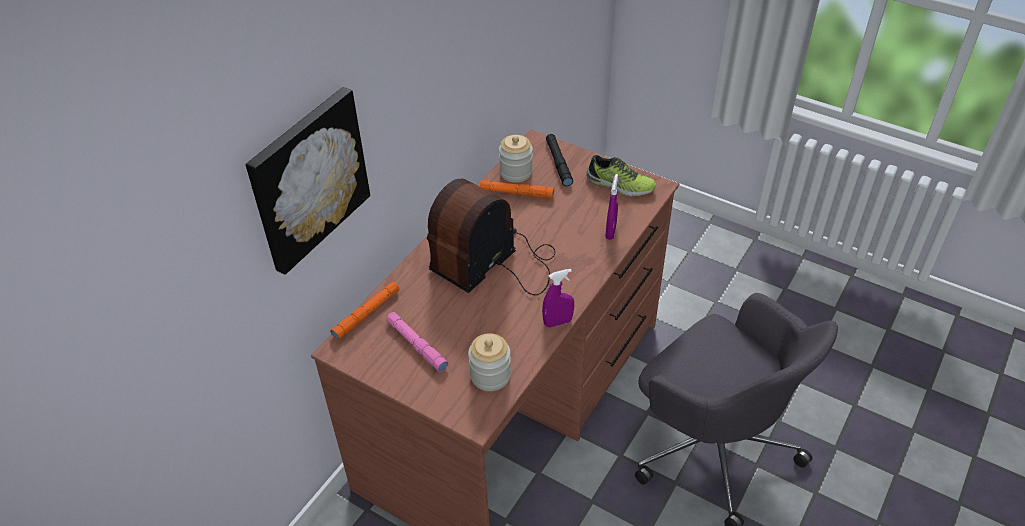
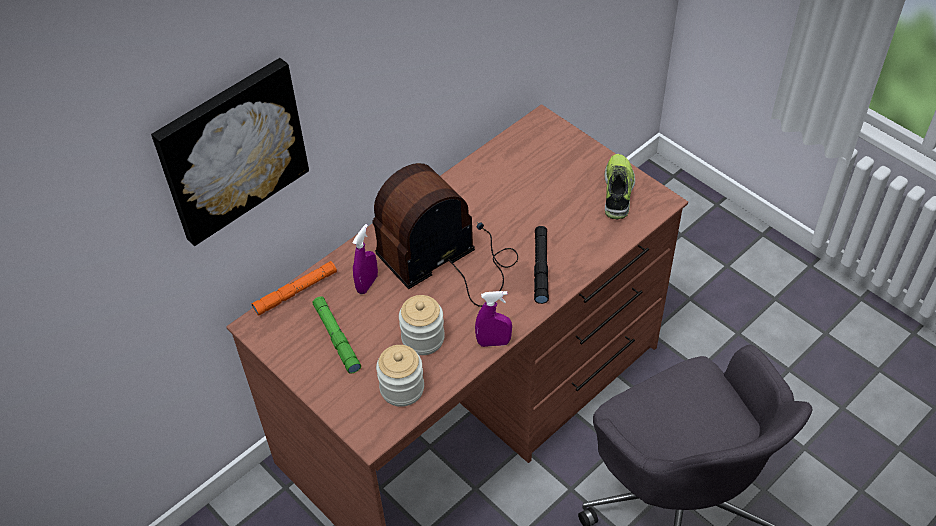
camera: 15 degrees right, 5 degrees up
pink flashlight [386,312,449,372] -> green flashlight [312,296,361,373]
orange flashlight [480,180,554,199] -> none
jar [499,135,533,182] -> jar moved to [399,295,445,355]
black flashlight [546,134,573,186] -> black flashlight moved to [534,226,549,304]
shoe [586,155,656,196] -> shoe turned 120 degrees counterclockwise [605,154,635,219]
purple spray bottle [606,174,618,240] -> purple spray bottle moved to [352,224,378,294]

